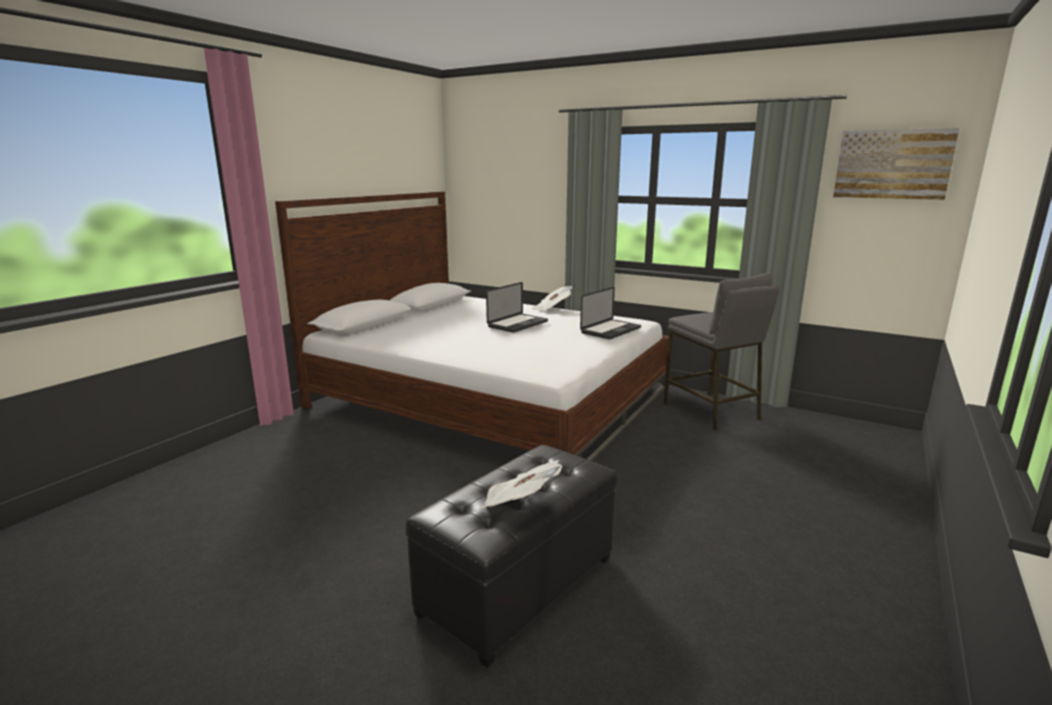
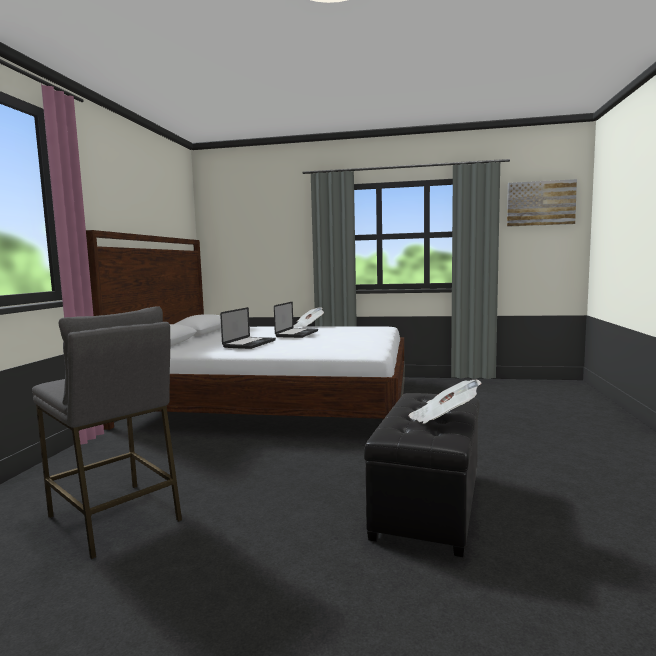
camera: 20 degrees left, 10 degrees down
laptop [580,287,641,339] -> laptop moved to [220,307,276,349]
grey stool [664,273,780,431] -> grey stool moved to [32,306,182,559]

